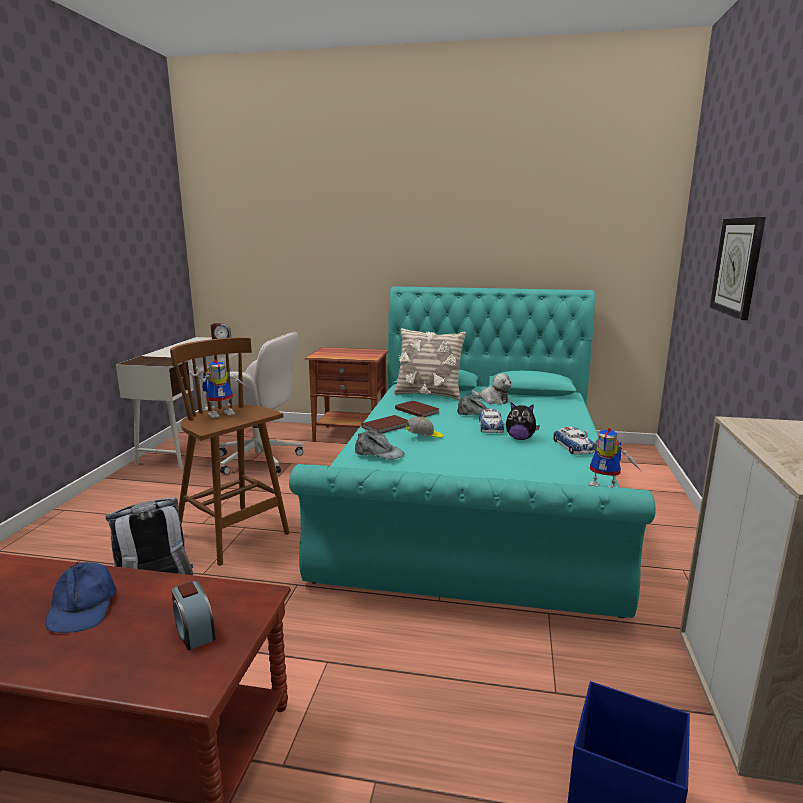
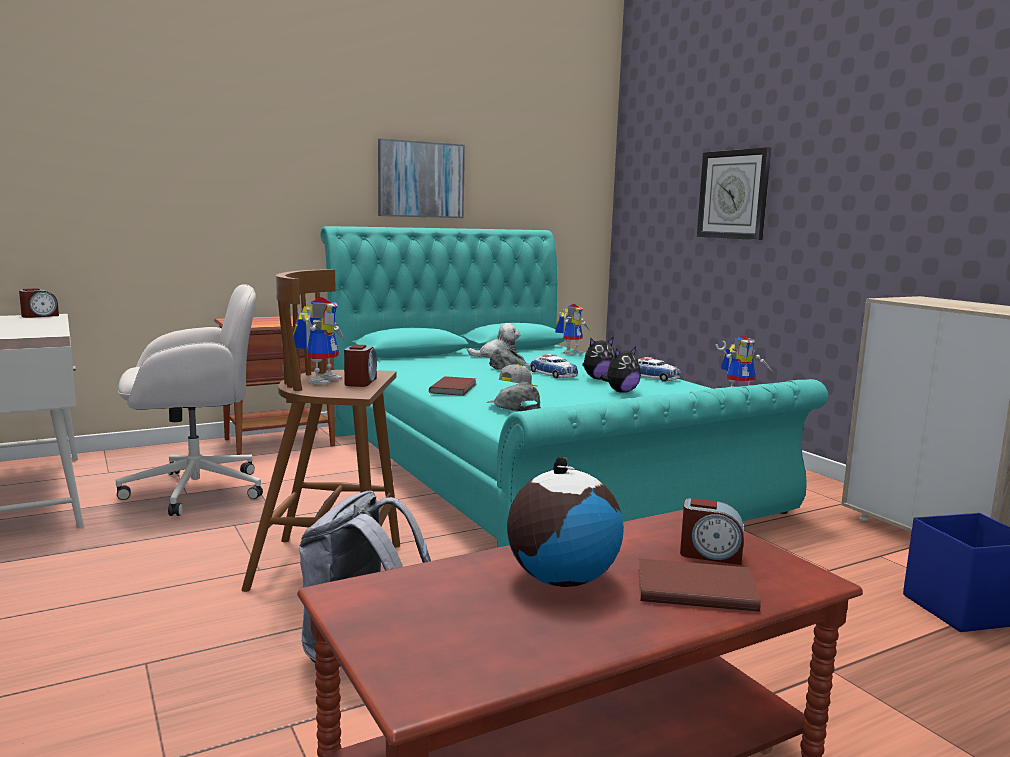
camera: 40 degrees left, 5 degrees down
blue cap [45,562,117,633] -> globe [507,456,624,587]
grey cap [355,430,405,460] -> grey cap turned 105 degrees counterclockwise [487,381,541,411]
beige pillow [394,328,466,400] -> none
brown book [395,400,440,417] -> brown book moved to [638,558,761,612]
none -> alarm clock [344,344,377,387]
none -> picture [378,138,465,218]
none -> toy robot [555,304,590,355]
none -> plush toy [600,347,641,393]

